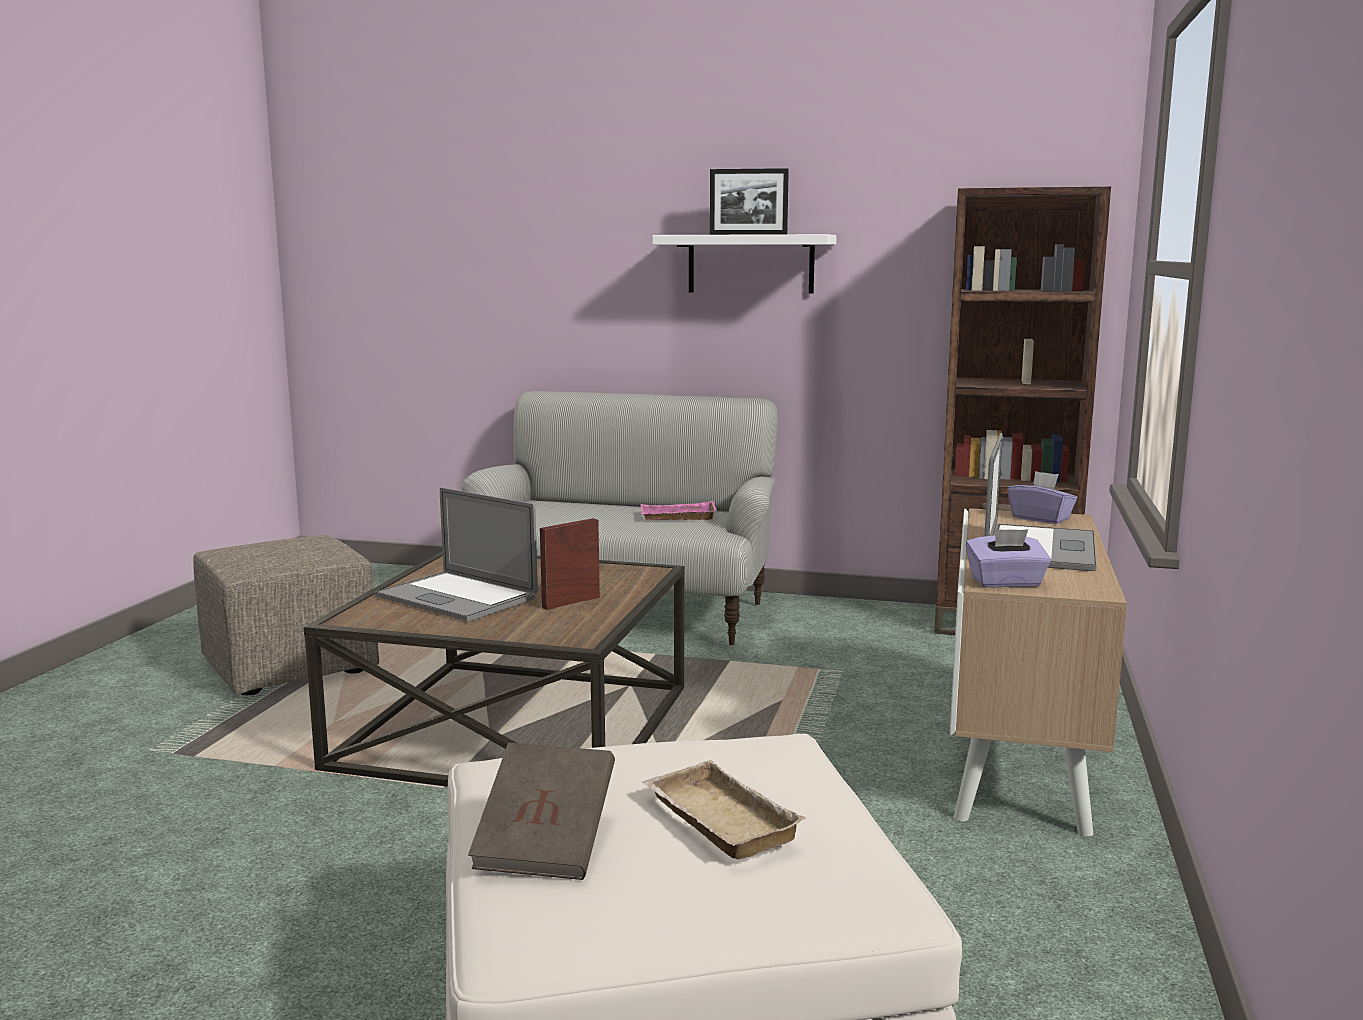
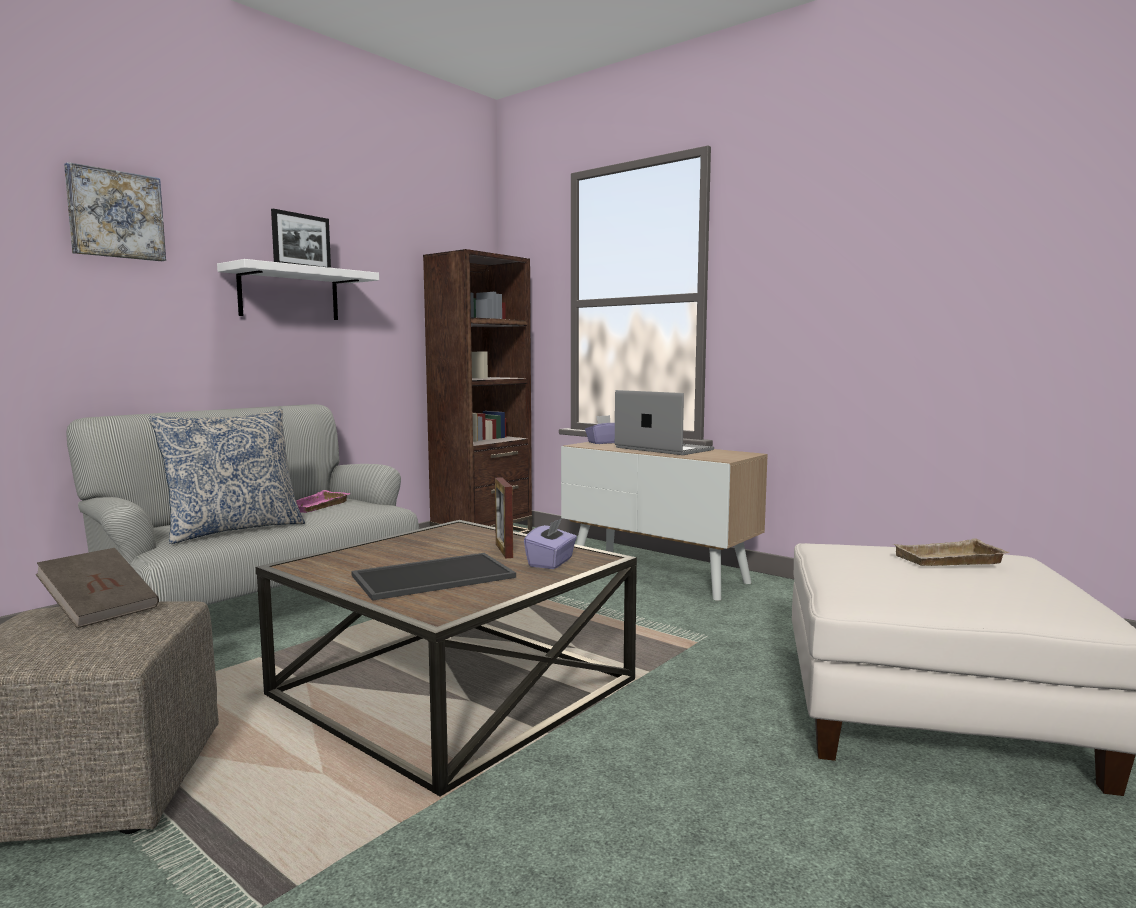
camera: 65 degrees left, 5 degrees down
laptop [375,487,538,621] -> tray [351,553,516,601]
brown book [468,742,615,880] -> brown book moved to [36,548,159,628]
purple tissue box [966,529,1051,588] -> purple tissue box moved to [524,518,577,569]
none -> picture [64,162,166,261]
none -> pillow [149,409,305,544]

